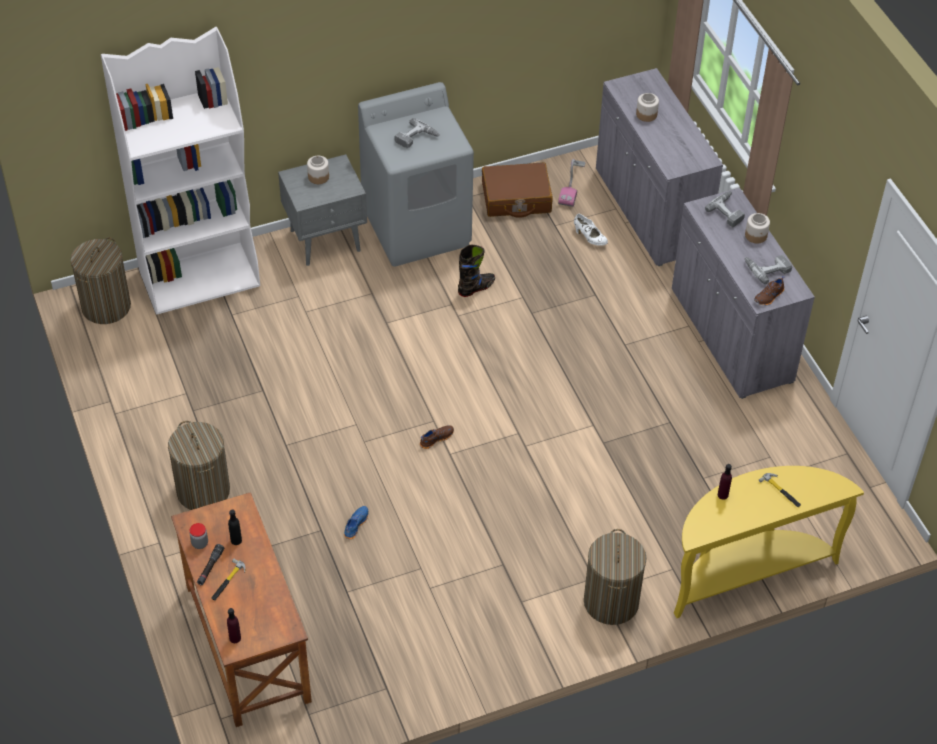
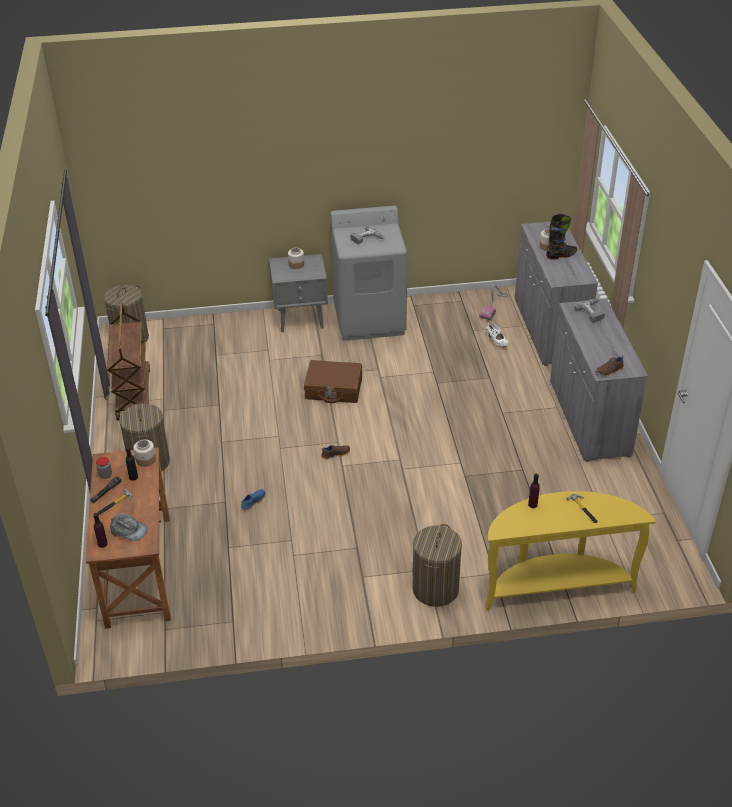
camera: 15 degrees right, 10 degrees down
white bookcase [101,27,260,315] -> none
black boot [458,245,495,297] -> black boot moved to [546,214,577,260]
brown suitcase [482,162,553,218] -> brown suitcase moved to [304,360,362,403]
jar [745,213,770,243] -> jar moved to [133,440,156,467]
power drill [745,255,792,284] -> none
none -> brown cart [107,303,150,420]
none -> grey cap [110,513,147,541]

